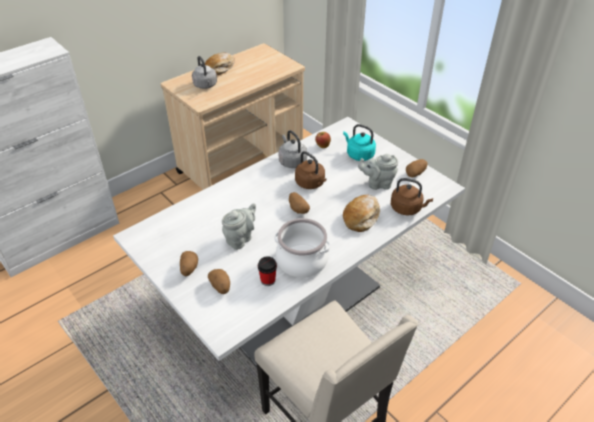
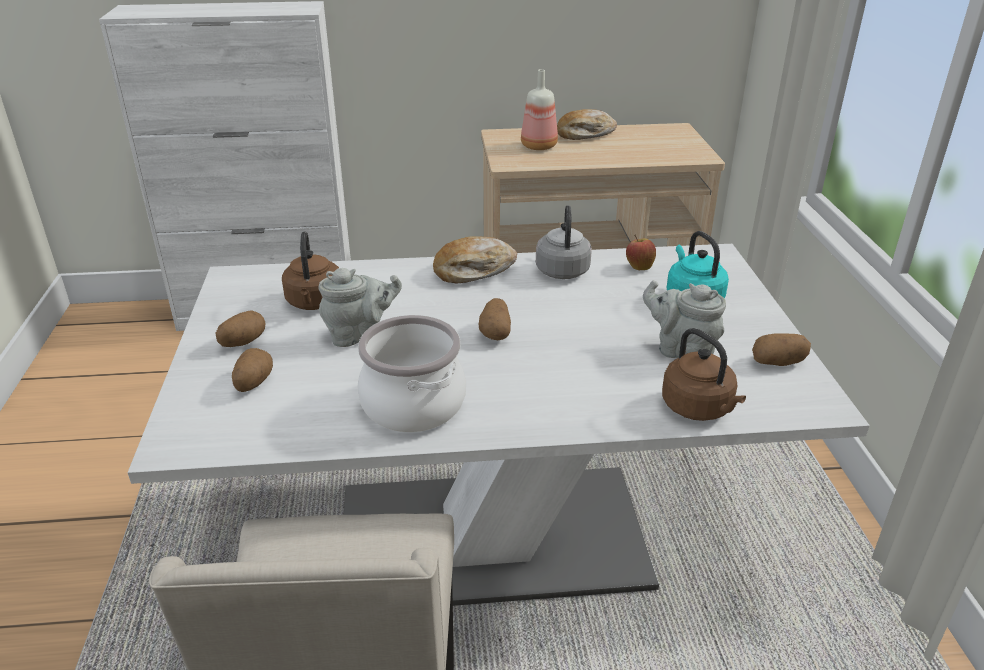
camera: 35 degrees right, 10 degrees down
grey kettle [192,56,217,89] -> bottle [521,69,558,150]
cup [258,256,277,286] -> none
brown kettle [295,151,327,189] -> brown kettle moved to [282,231,339,310]
bread [343,195,380,232] -> bread moved to [433,236,517,283]

